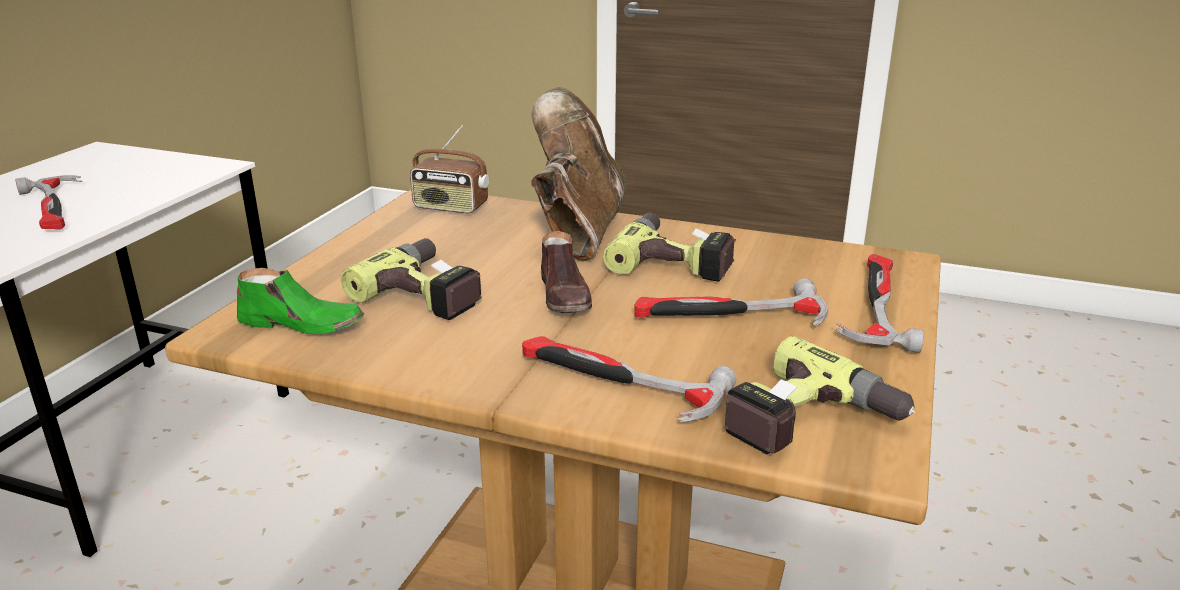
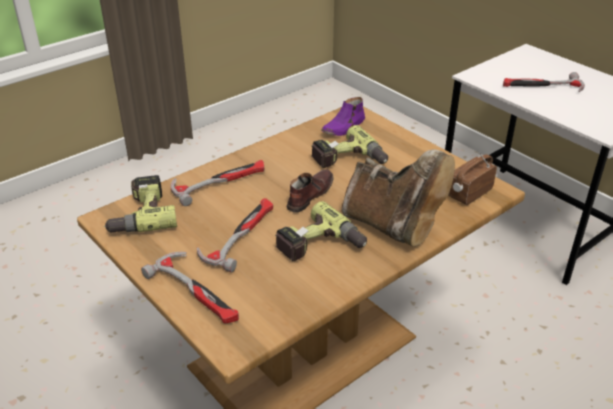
camera: 120 degrees right, 10 degrees up
green shoe [237,268,364,334] -> purple shoe [321,97,365,136]
brown shoe [541,231,592,313] -> brown shoe turned 105 degrees clockwise [287,169,334,213]

